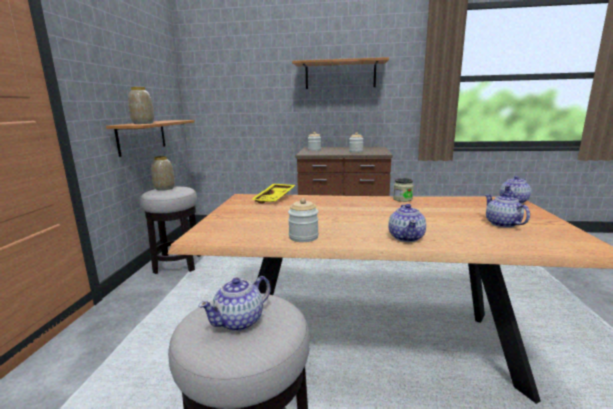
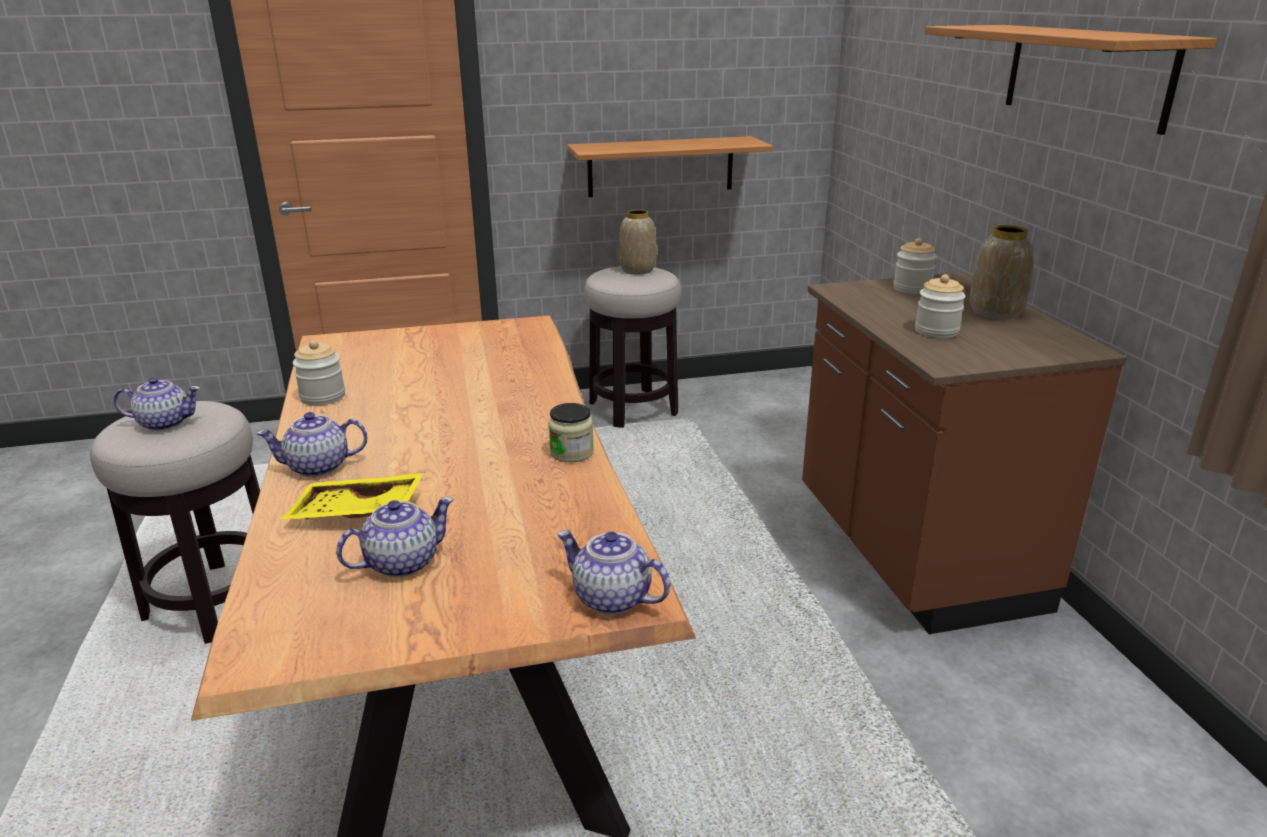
camera: 70 degrees right, 10 degrees up
vase [128,87,154,124] -> vase moved to [970,225,1034,320]
teapot [198,276,271,331] -> teapot turned 150 degrees clockwise [114,377,200,431]
yellow tray [251,184,295,203] -> yellow tray moved to [281,473,424,519]

